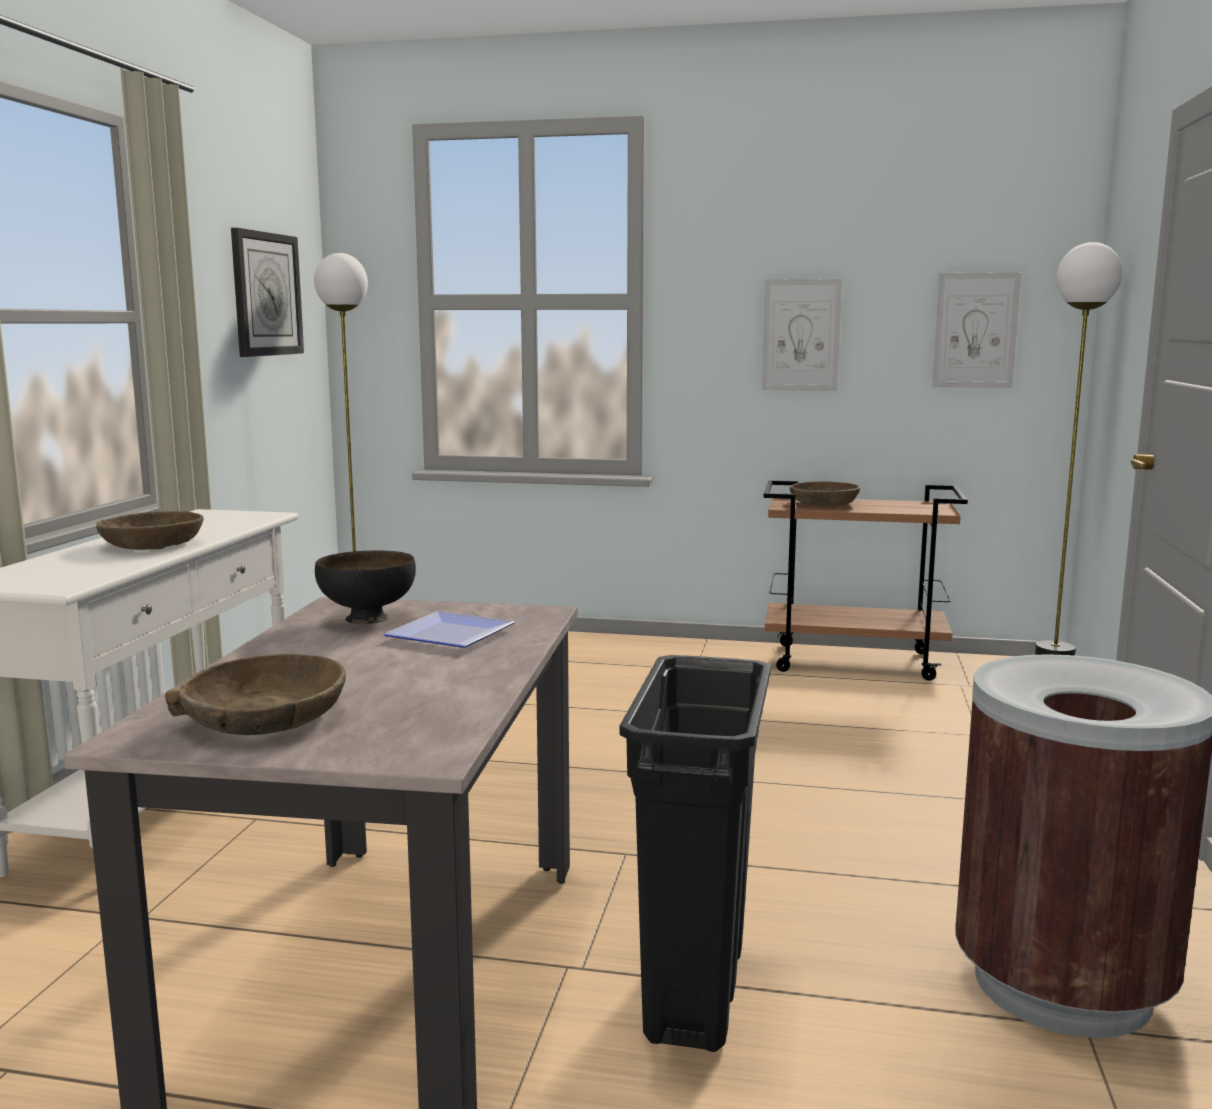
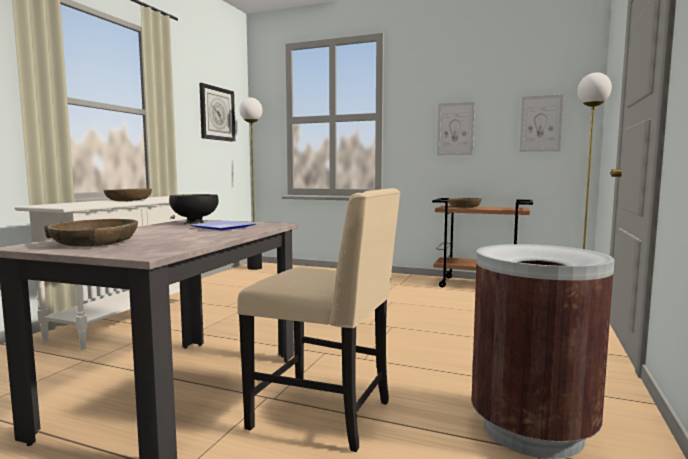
camera: 10 degrees right, 5 degrees down
black trash can [619,655,771,1052] -> beige chair [237,188,400,452]

